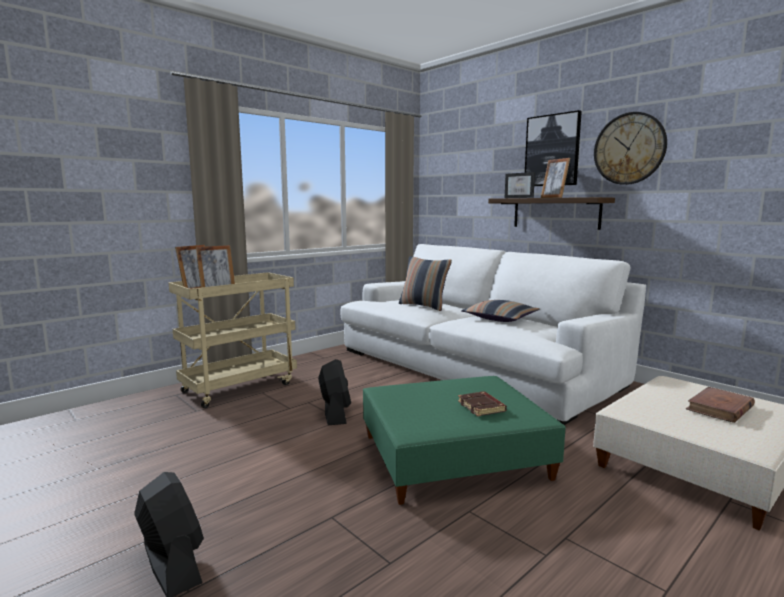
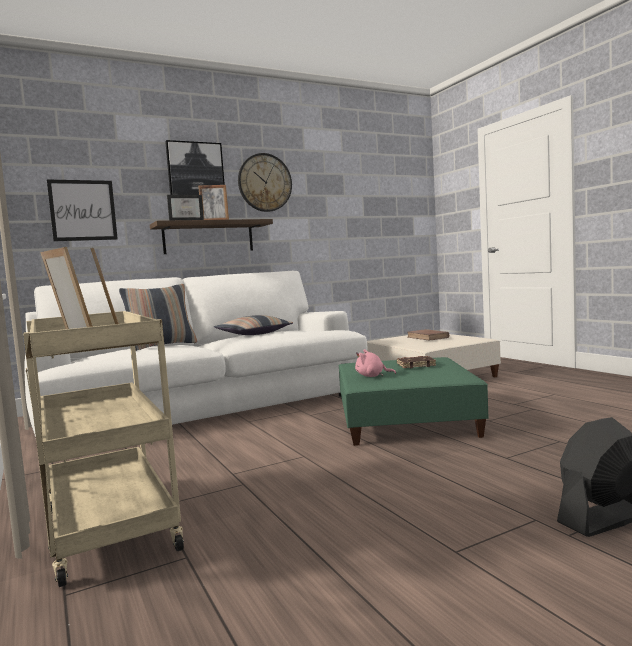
camera: 75 degrees left, 5 degrees down
black fan [318,359,351,425] -> none
none -> picture [47,179,118,241]
none -> pink plush toy [355,349,396,377]

